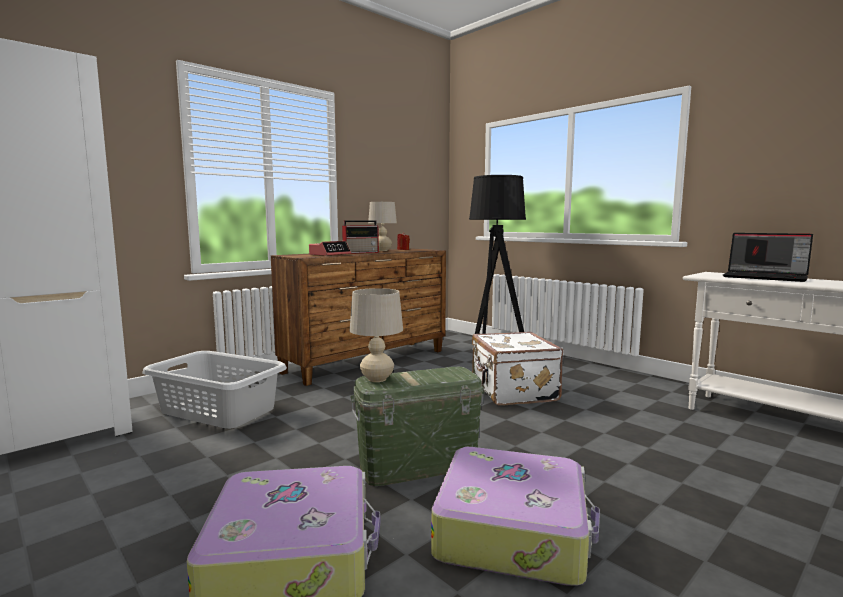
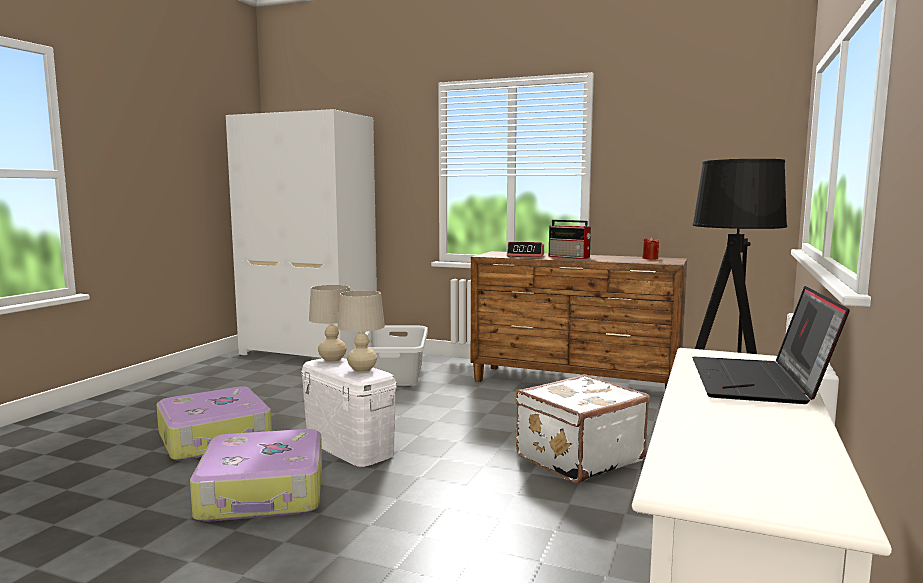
camera: 65 degrees right, 0 degrees up
green storage box [350,367,485,486] -> white storage box [301,358,397,467]
beige table lamp [368,202,397,251] -> beige table lamp moved to [338,290,385,373]

